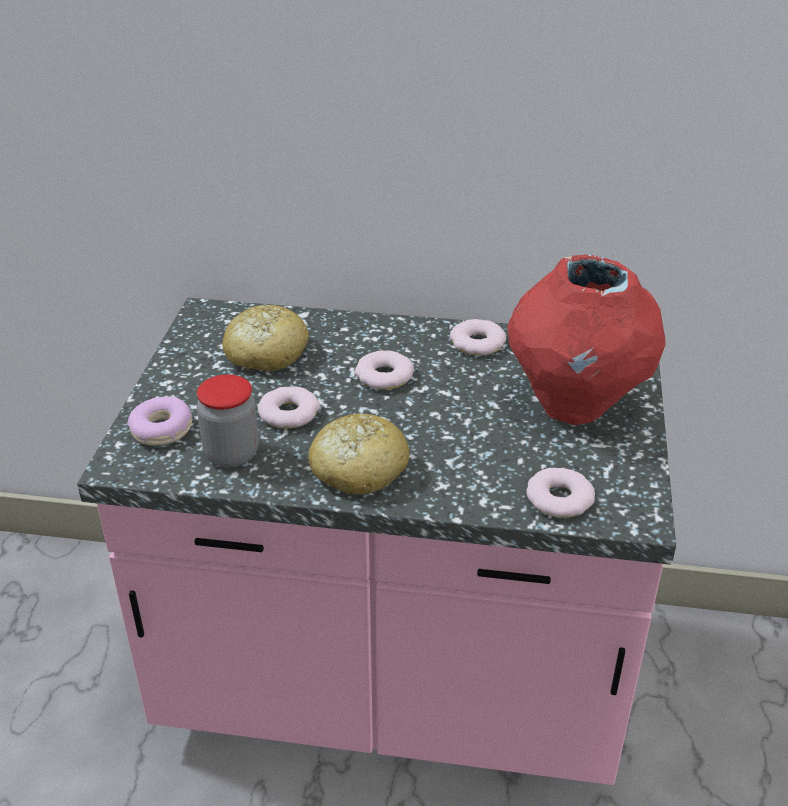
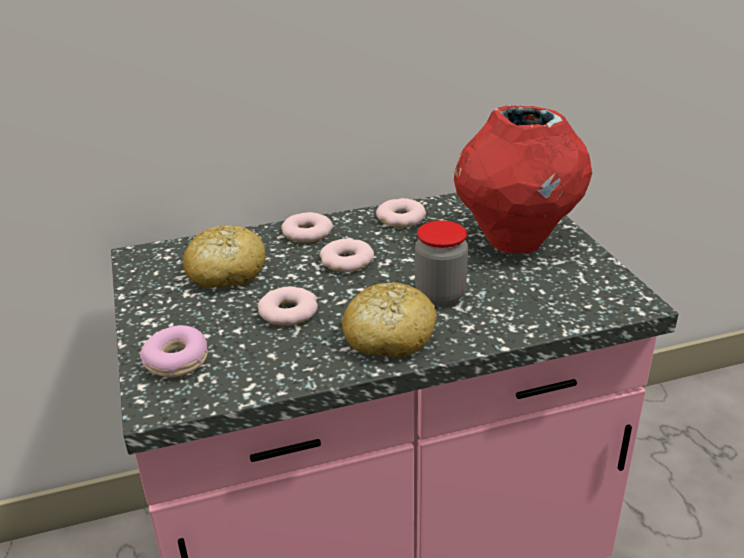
camera: 25 degrees left, 5 degrees down
jar [197,374,259,467] -> jar moved to [415,221,468,306]
donut [526,468,595,518] -> donut moved to [281,212,333,243]

